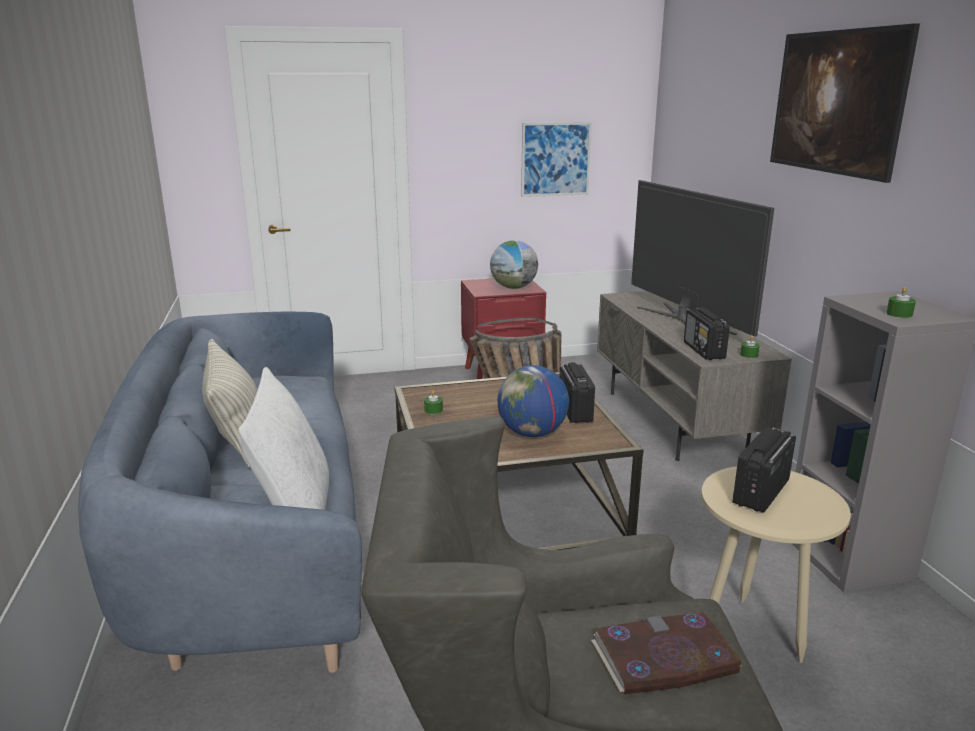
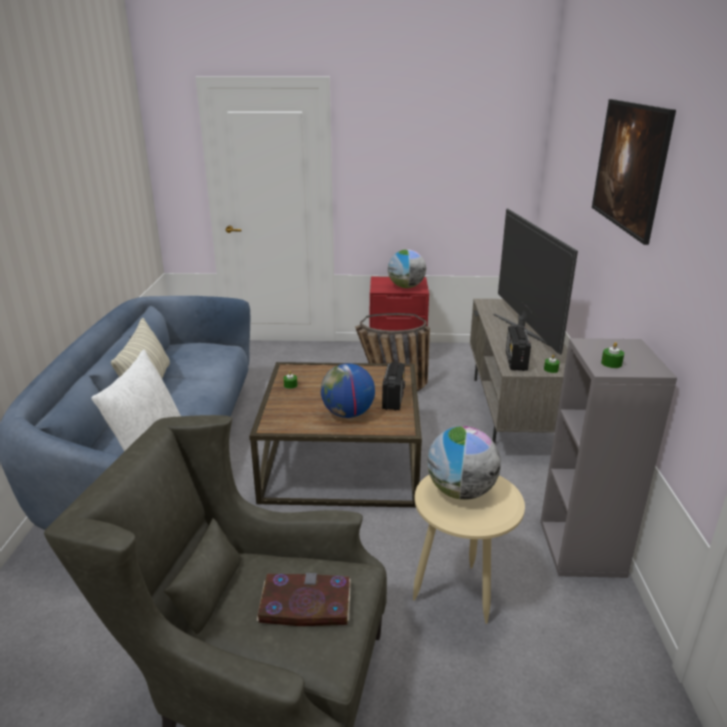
camera: 15 degrees right, 5 degrees up
picture [521,122,592,197] -> none
radio [733,427,796,513] -> globe [427,426,501,500]

